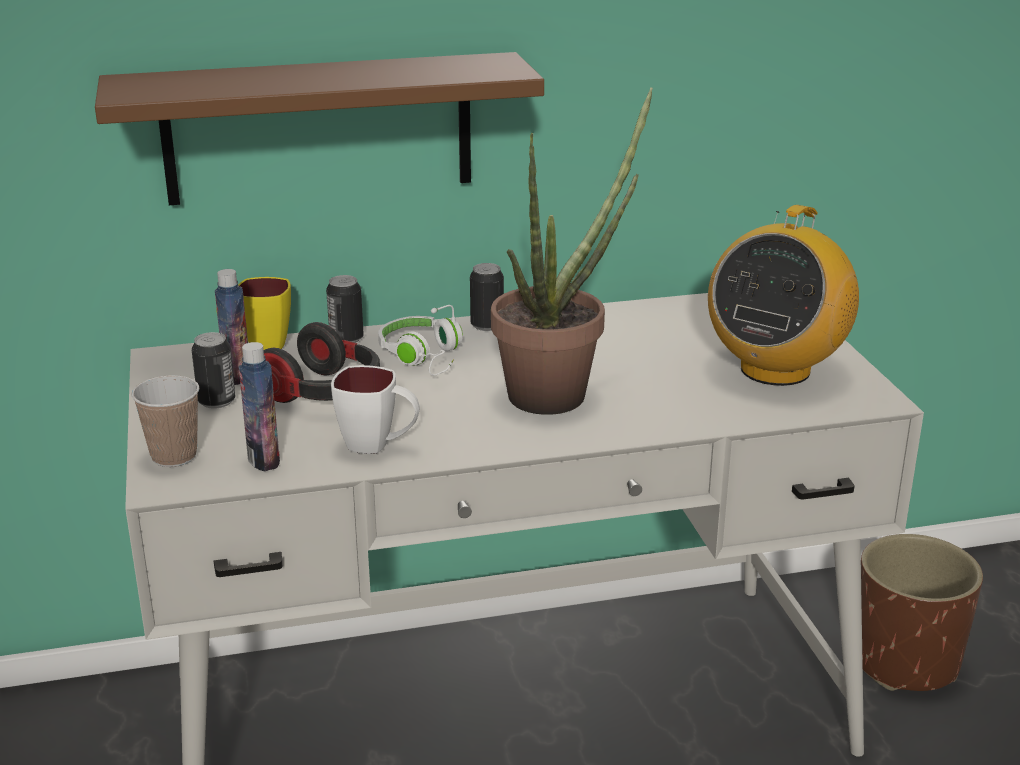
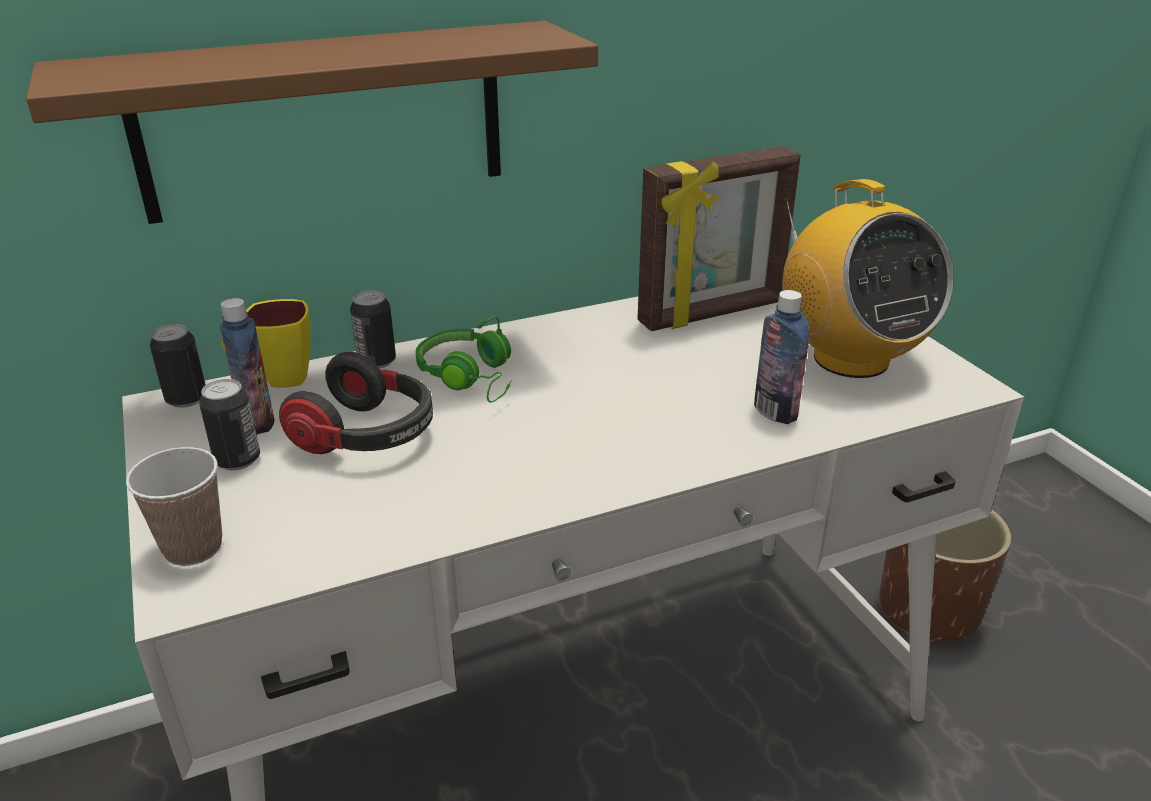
camera: 10 degrees left, 5 degrees up
bottle [239,342,280,471] -> bottle moved to [754,290,809,424]
white mug [331,365,420,454] -> none
white headphones [378,305,463,376] -> green headphones [416,316,512,403]
can [470,263,504,331] -> can moved to [150,324,206,408]
potted plant [491,87,653,415] -> none
radio [708,205,859,386] -> radio turned 45 degrees counterclockwise [782,179,953,378]
none -> picture frame [637,146,801,331]

